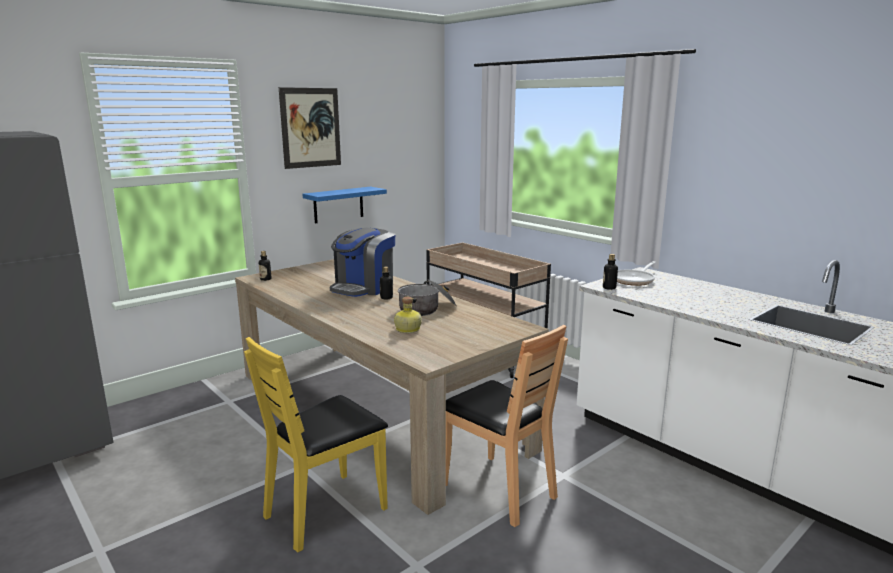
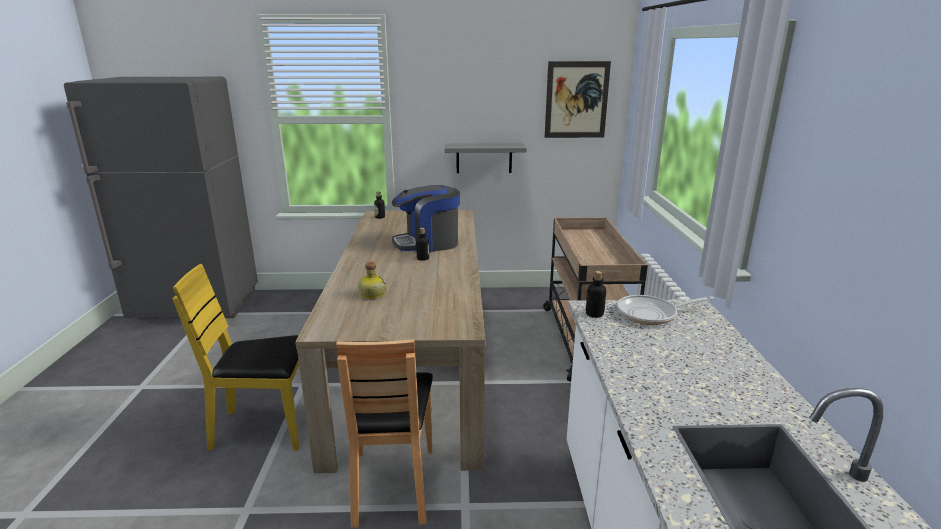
camera: 40 degrees right, 5 degrees up
picture [279,87,341,169] -> picture moved to [545,61,611,138]
blue shelf [303,187,387,223] -> grey shelf [445,143,527,173]
cooking pot [398,280,457,316] -> none

